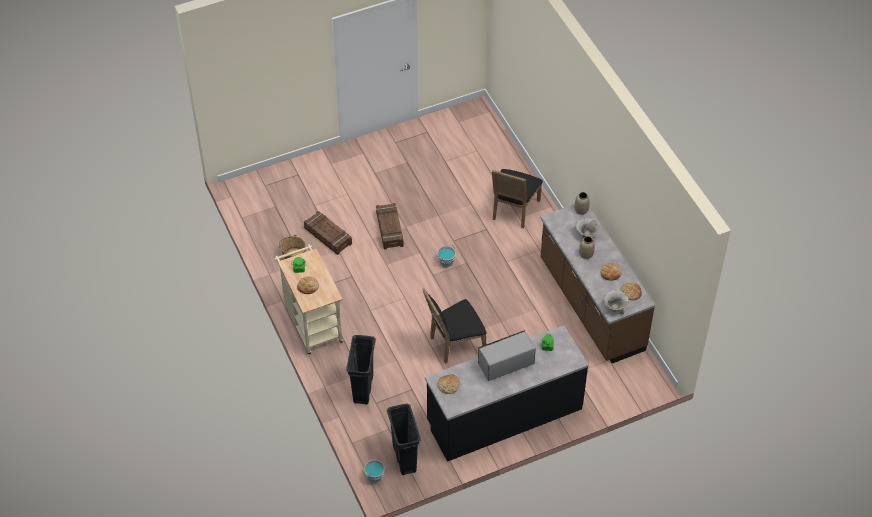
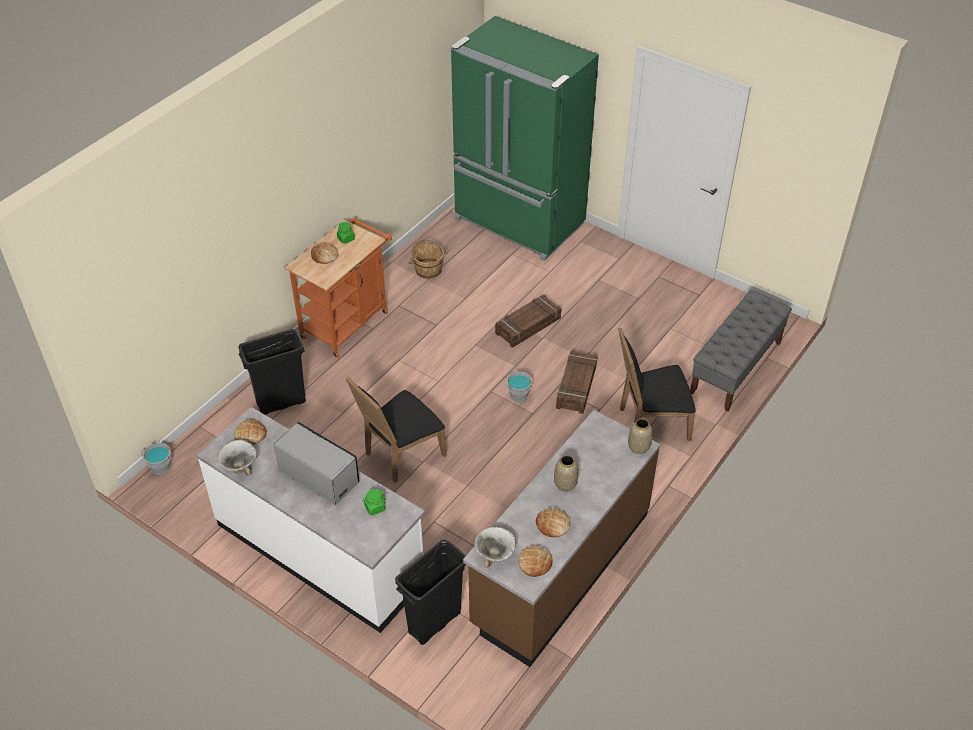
camera: 60 degrees right, 5 degrees down
beige cart [274,245,344,355] -> orange cart [285,217,392,358]
crate [304,211,352,255] -> crate moved to [556,350,598,414]
black trash can [387,403,421,475] -> black trash can moved to [395,539,466,645]
black chair [422,288,486,364] -> black chair turned 75 degrees counterclockwise [346,377,447,483]
black counter [425,325,589,462] -> white counter [197,407,425,633]
bowl [575,218,599,238] -> bowl moved to [217,440,257,476]
none -> green fridge [451,16,599,261]
none -> grey bench [690,290,792,412]

